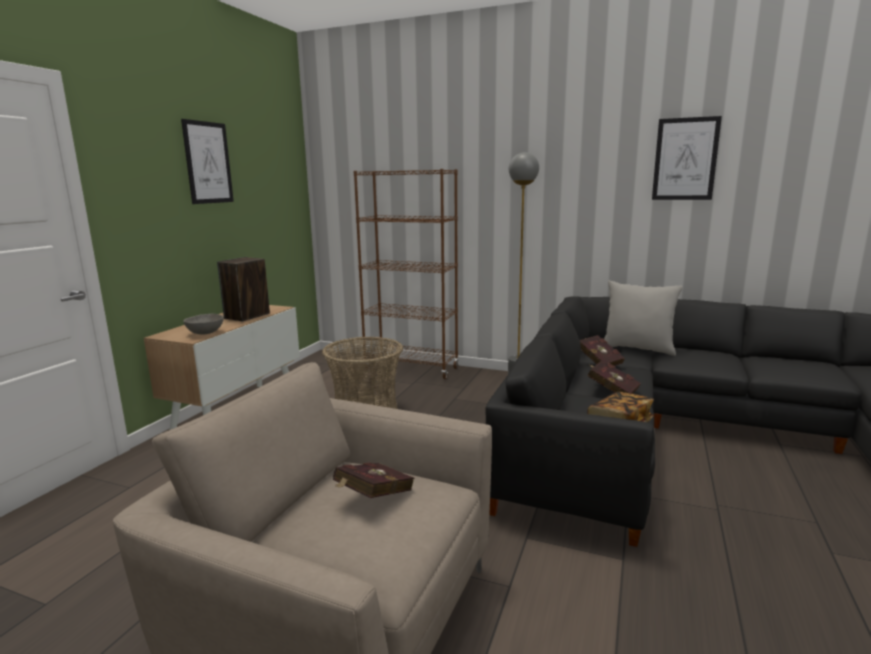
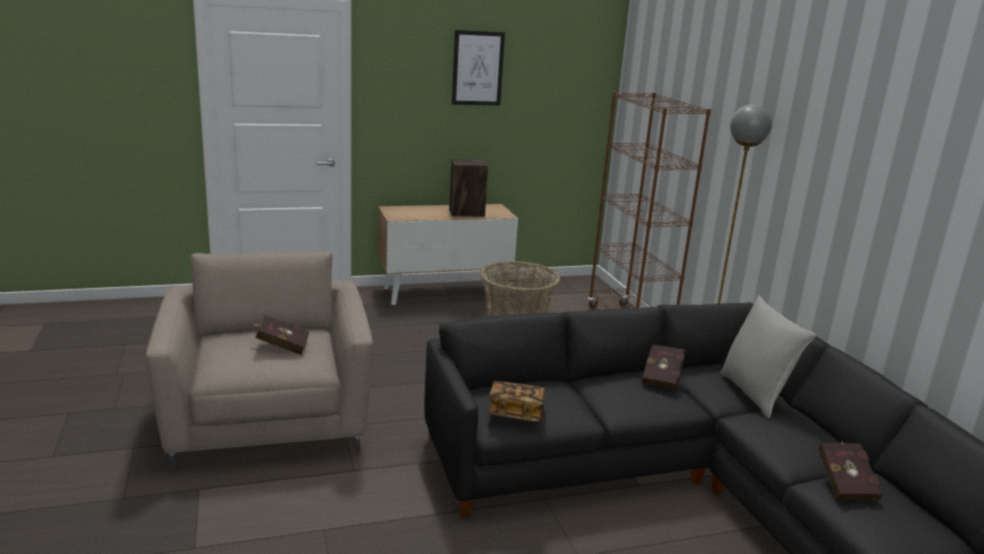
camera: 50 degrees right, 5 degrees up
grey bowl [183,314,224,334] -> none
red book [587,360,641,394] -> red book moved to [818,441,882,500]
picture [652,116,722,200] -> none

